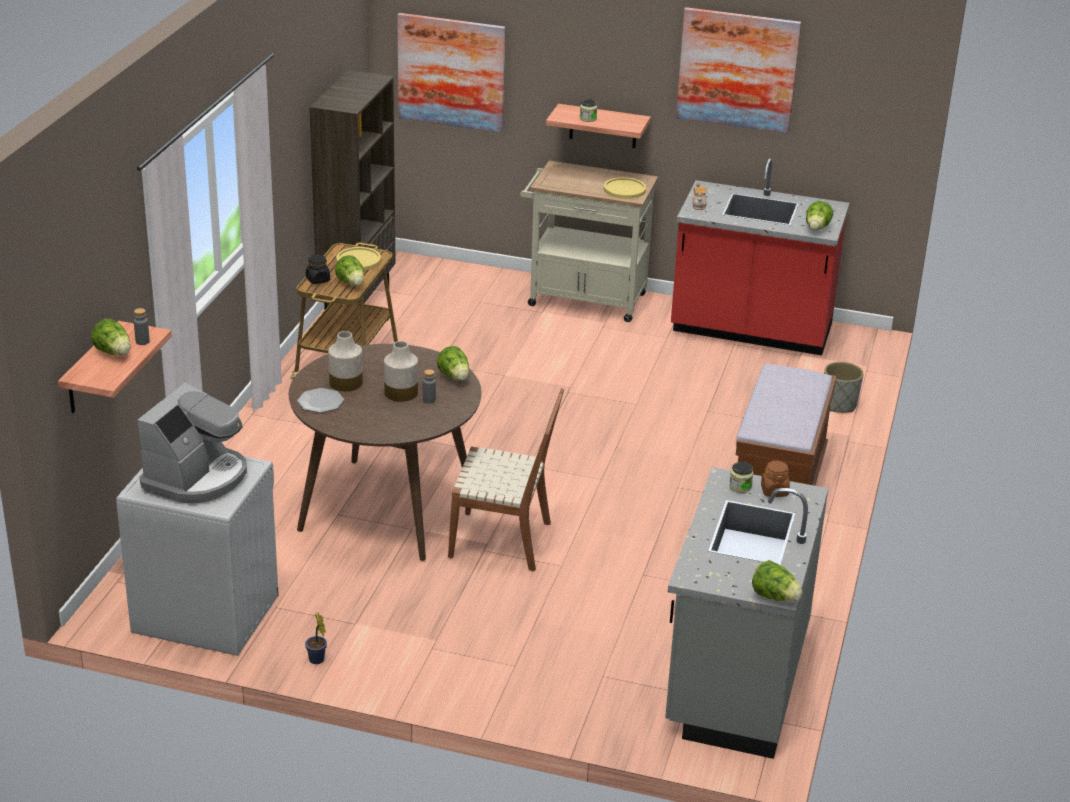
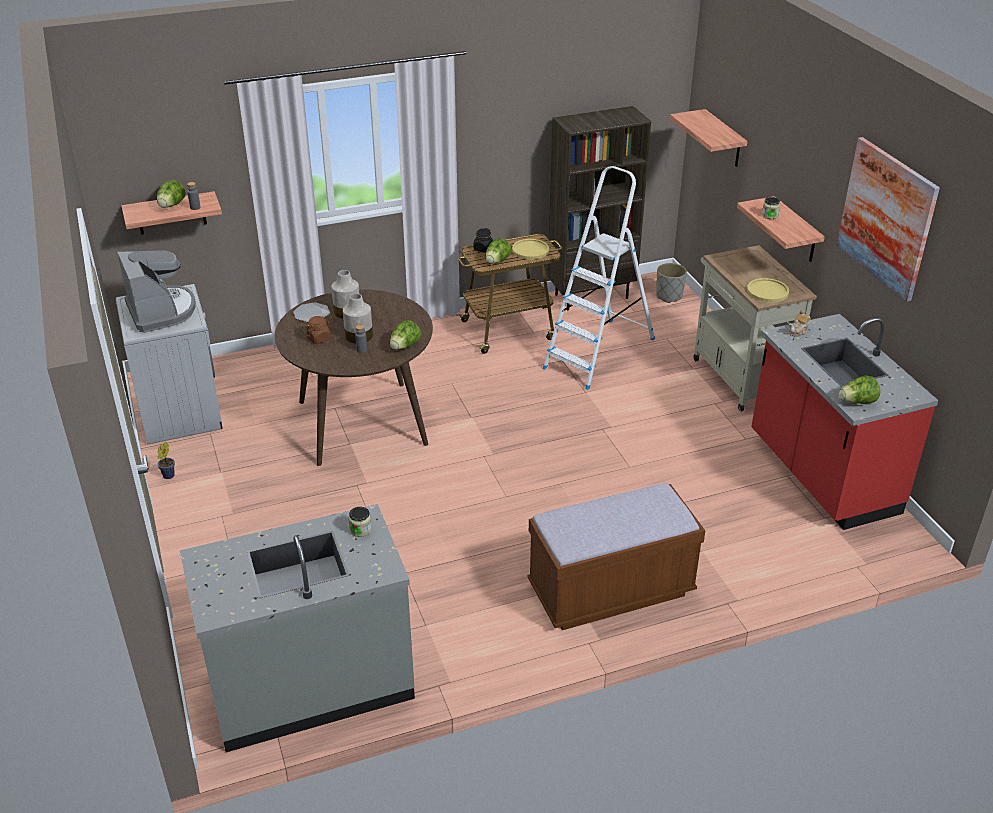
camera: 55 degrees right, 5 degrees up
coffee machine [138,383,247,503] -> coffee machine turned 105 degrees counterclockwise [117,250,196,333]
picture [397,13,505,133] -> shelf [670,109,747,167]
chair [448,388,564,571] -> none
lettuce [752,560,802,602] -> none
brown jar [761,460,790,497] -> brown jar moved to [306,316,331,344]
grey planter [824,362,864,413] -> grey planter moved to [656,263,687,303]
none -> white step ladder [543,166,655,390]

